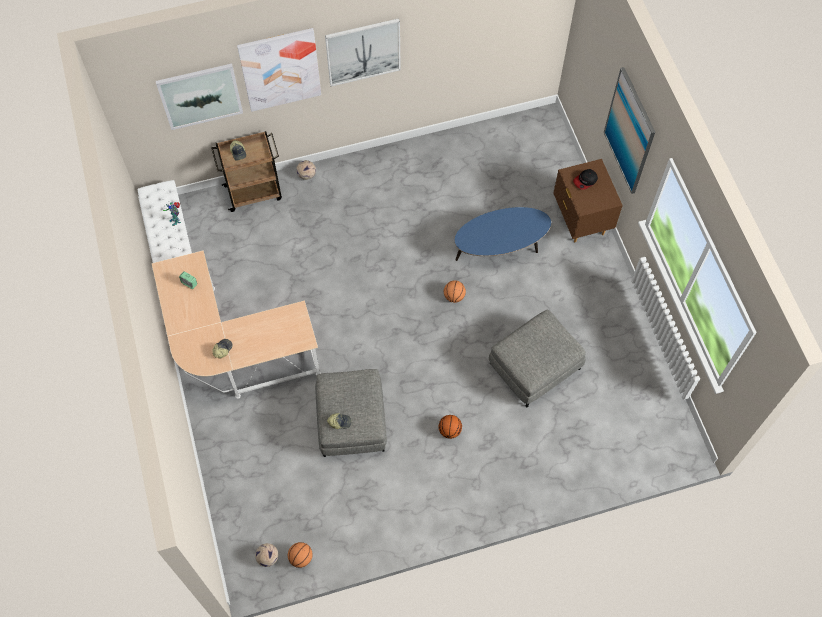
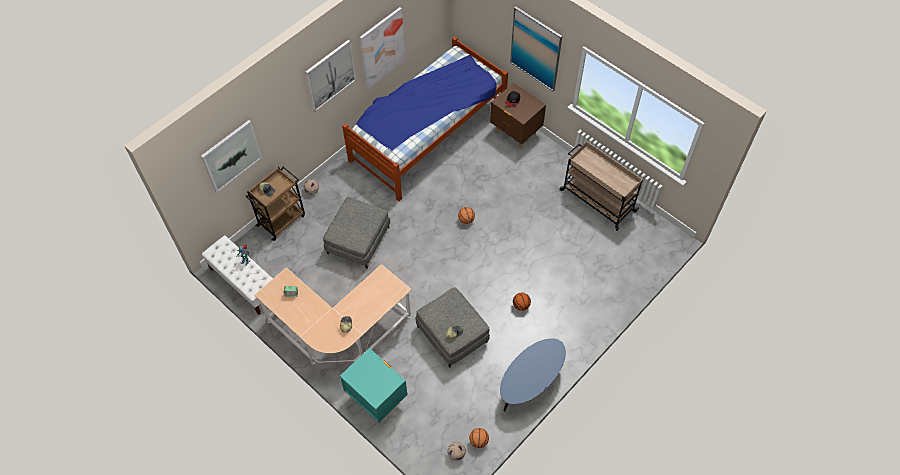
camera: 30 degrees left, 5 degrees down
picture [237,28,321,112] -> picture moved to [360,7,405,89]
blue coffee table [455,207,551,261] -> blue coffee table moved to [500,338,566,411]
grey ottoman [489,309,586,407] -> grey ottoman moved to [323,197,390,269]
none -> turquoise nightstand [340,348,407,423]
none -> bed [342,37,508,201]
none -> beige cart [559,141,643,231]

